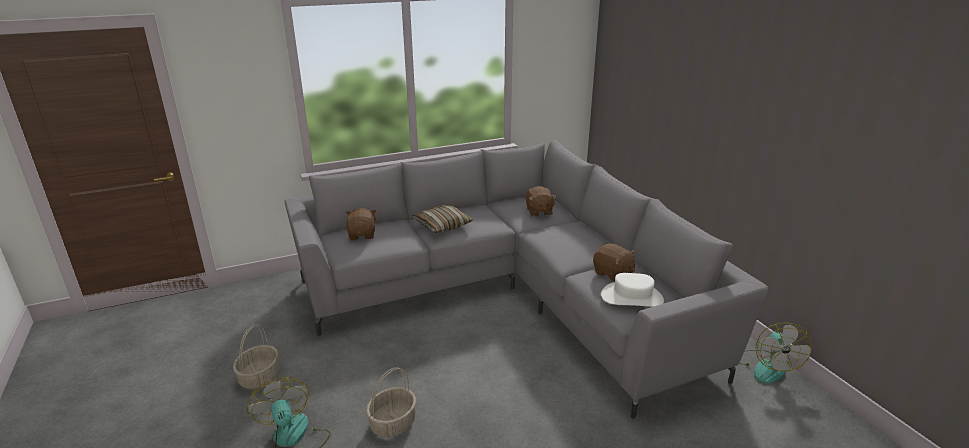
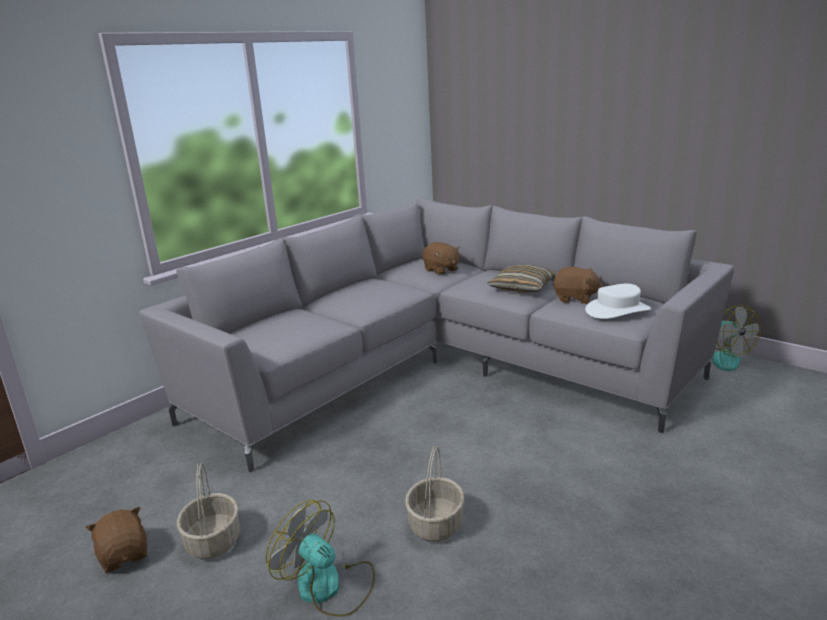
camera: 25 degrees left, 5 degrees down
brown plush toy [346,208,376,240] -> brown plush toy moved to [86,507,147,573]
pillow [412,205,473,233] -> pillow moved to [487,265,556,293]

